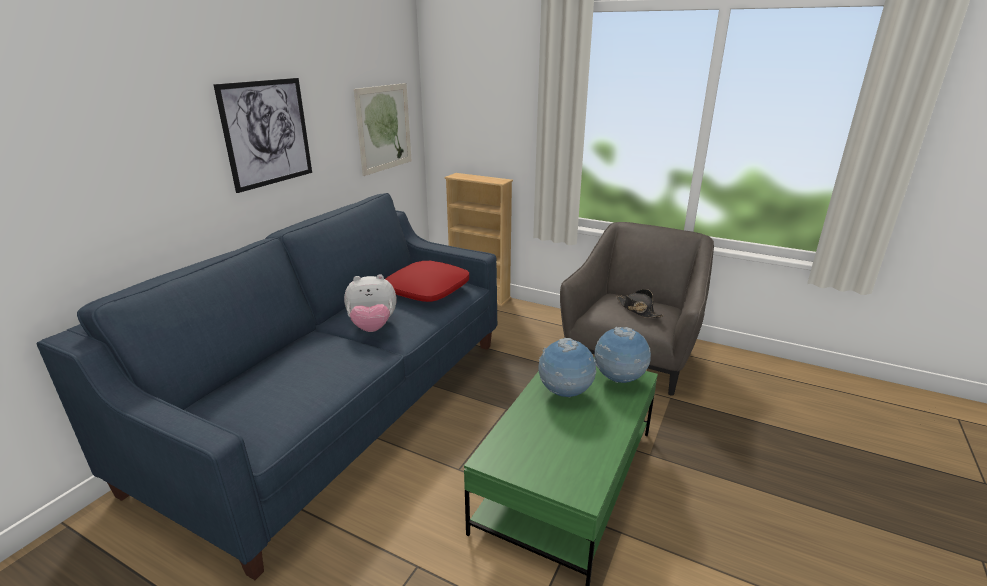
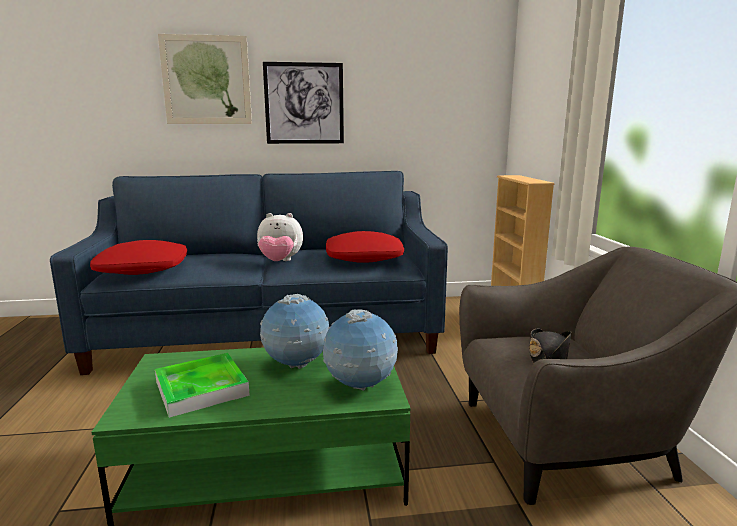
camera: 55 degrees right, 10 degrees down
plush toy [344,274,396,332] -> plush toy turned 45 degrees counterclockwise [257,213,303,261]
picture [354,83,412,176] -> picture moved to [158,34,252,124]
none -> red pillow [90,240,187,275]
none -> tray [155,353,250,418]

